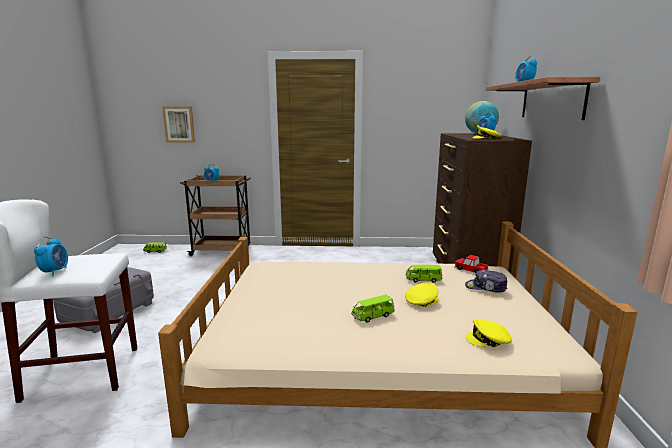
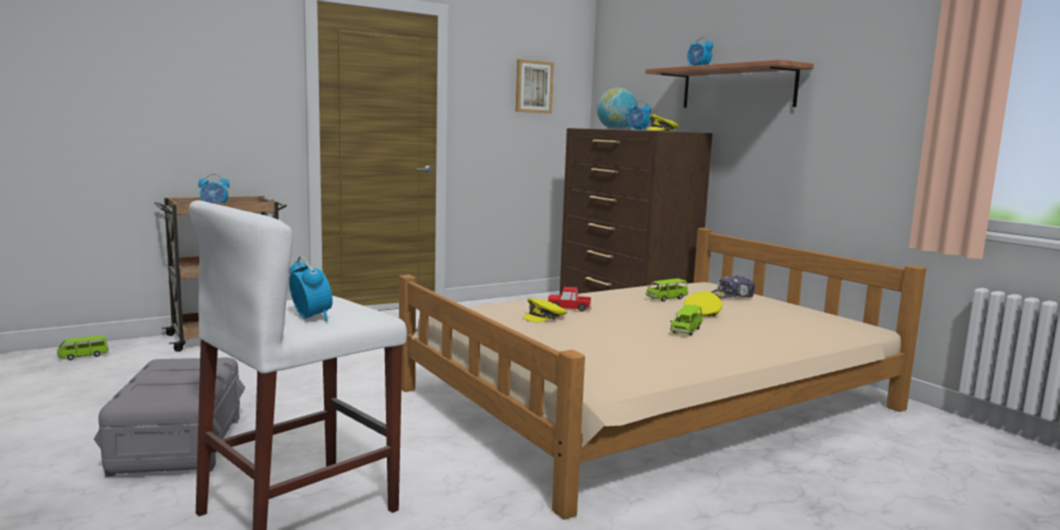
camera: 35 degrees left, 5 degrees down
picture [162,107,195,142] -> picture moved to [516,59,554,113]
toy car [454,255,489,273] -> toy car moved to [548,287,591,312]
yellow cap [466,319,512,347] -> yellow cap moved to [523,298,567,322]

